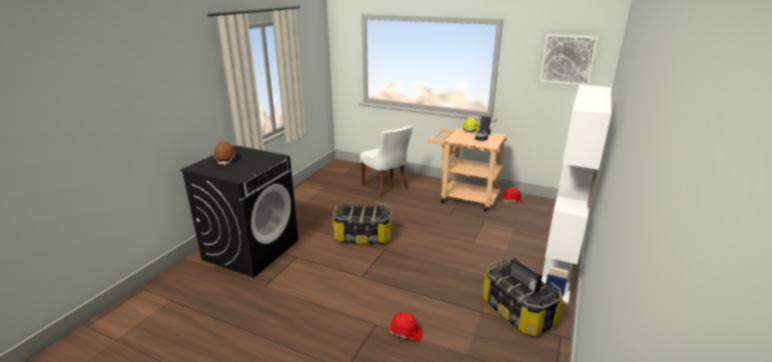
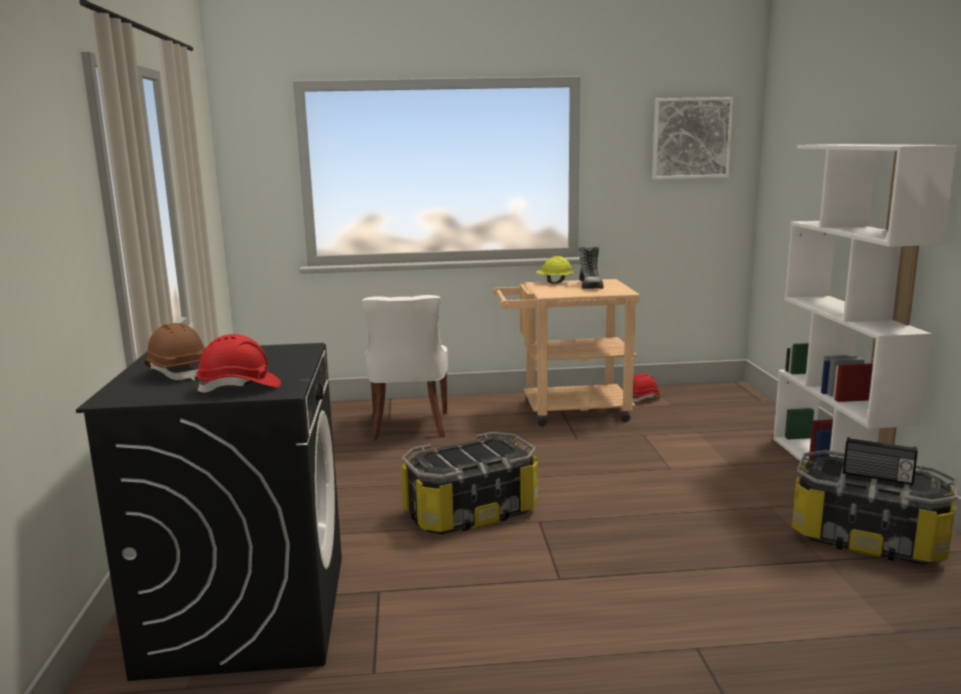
camera: 30 degrees left, 10 degrees down
white chair [360,126,413,197] -> white chair turned 60 degrees clockwise [362,295,448,441]
red hard hat [389,312,423,341] -> red hard hat moved to [196,334,281,393]

